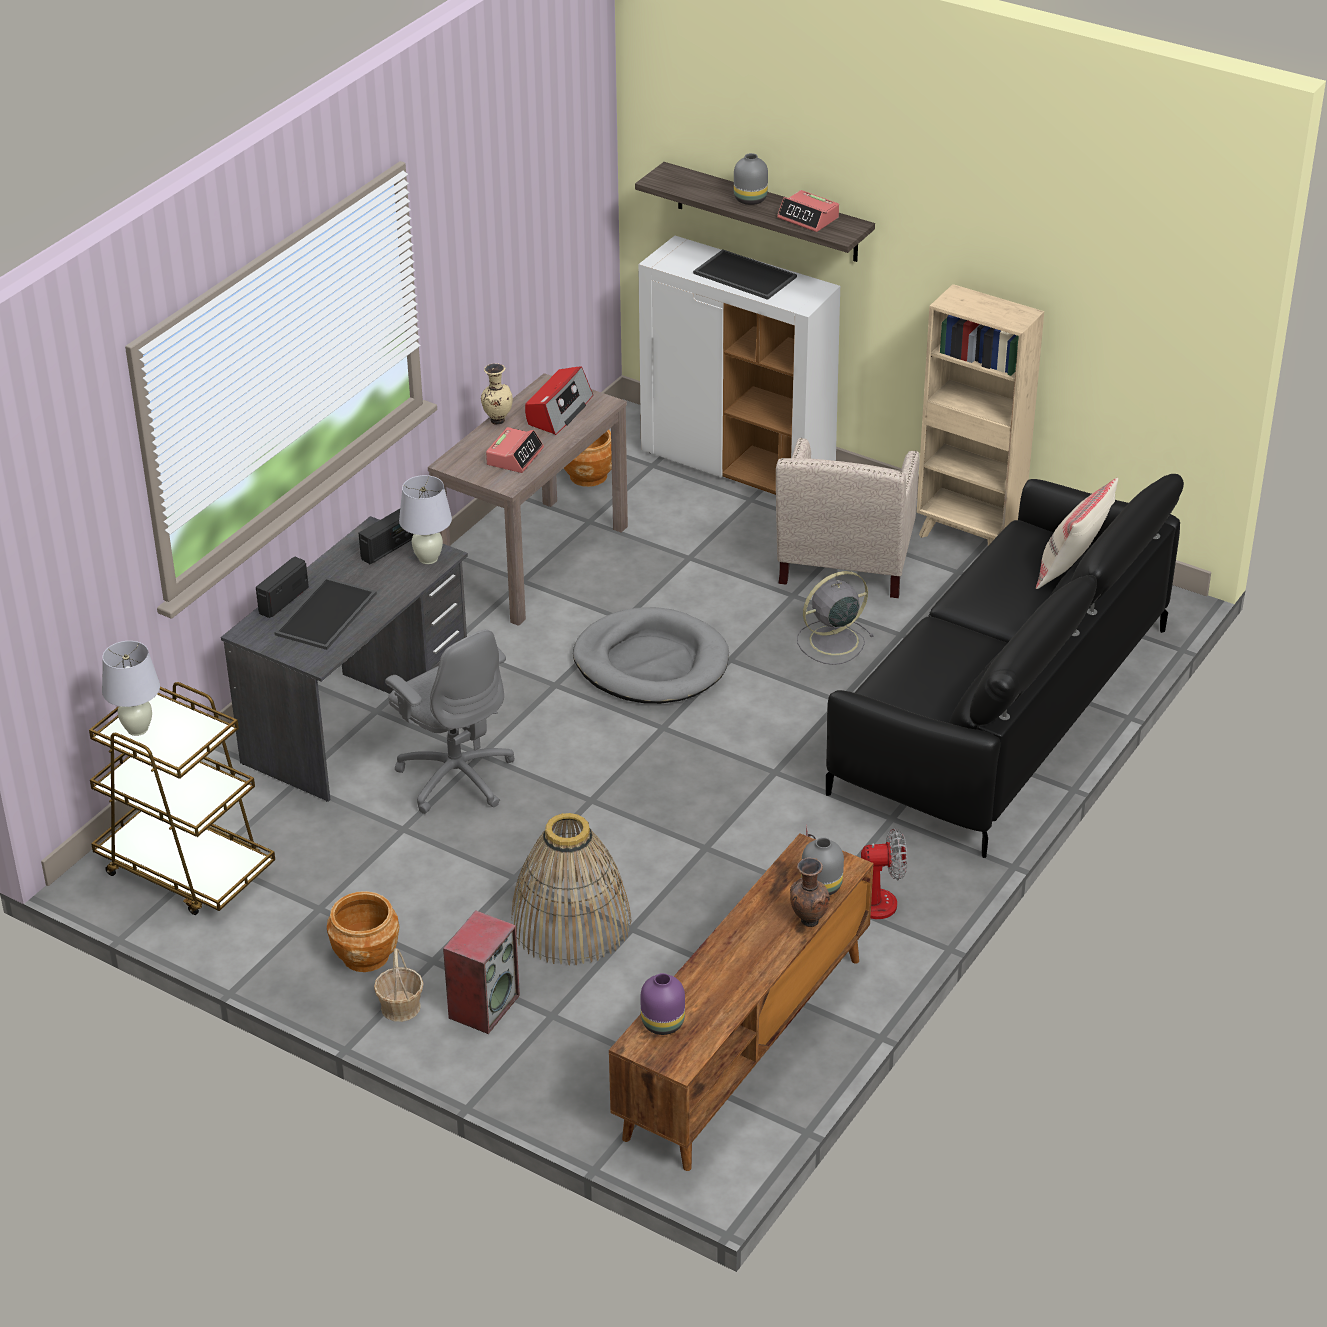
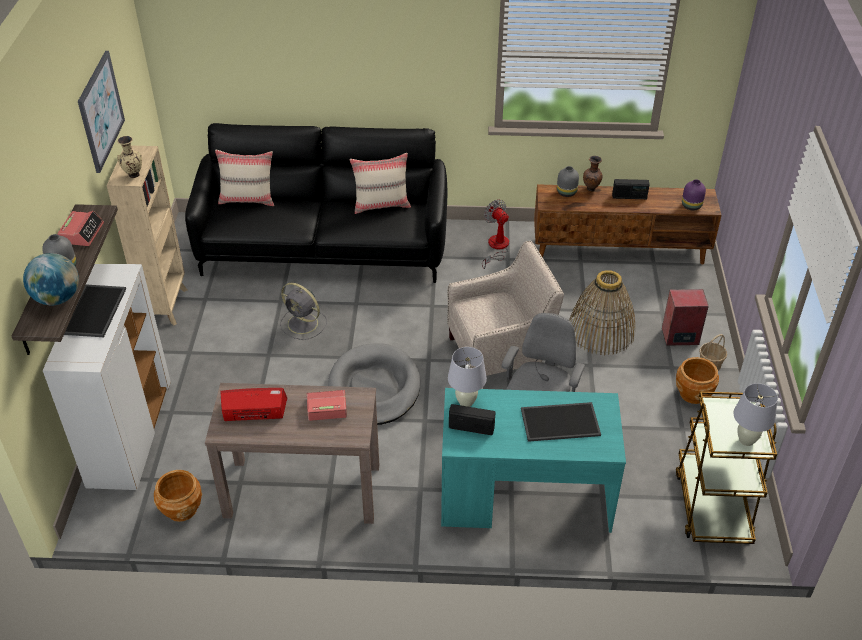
camera: 120 degrees left, 5 degrees up
grey desk [221,516,468,802] -> turquoise desk [441,388,626,533]
radio [256,557,309,618] -> radio moved to [612,179,650,199]
beige vase [481,364,513,425] -> beige vase moved to [117,136,142,178]
beige armchair [776,438,920,598] -> beige armchair moved to [447,241,564,376]
none -> globe [23,253,79,305]
none -> picture [78,51,125,173]
none -> beige pillow [350,153,411,214]

